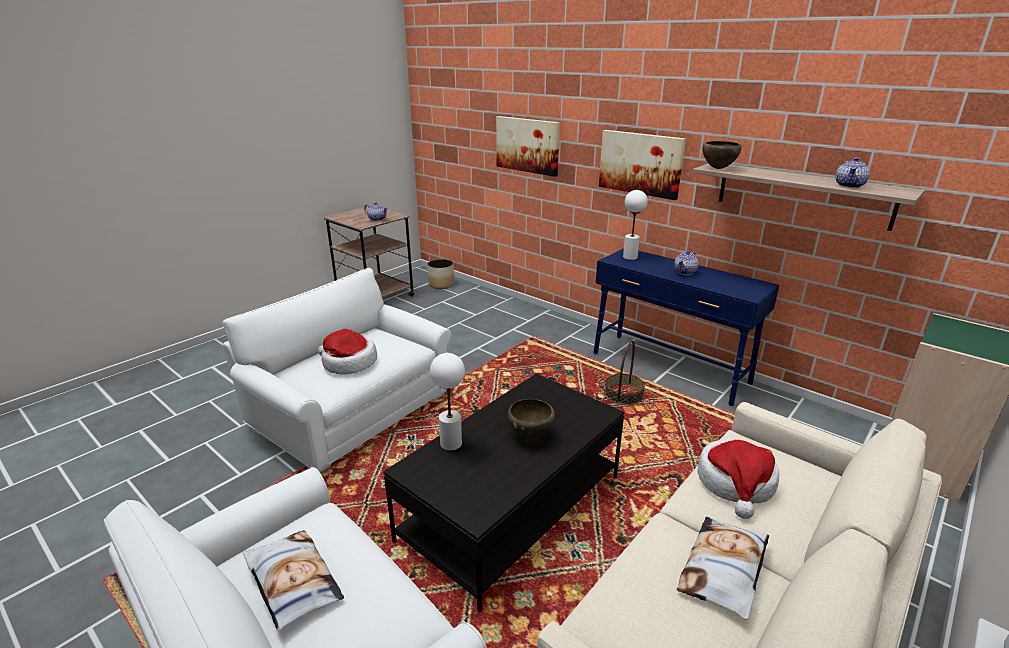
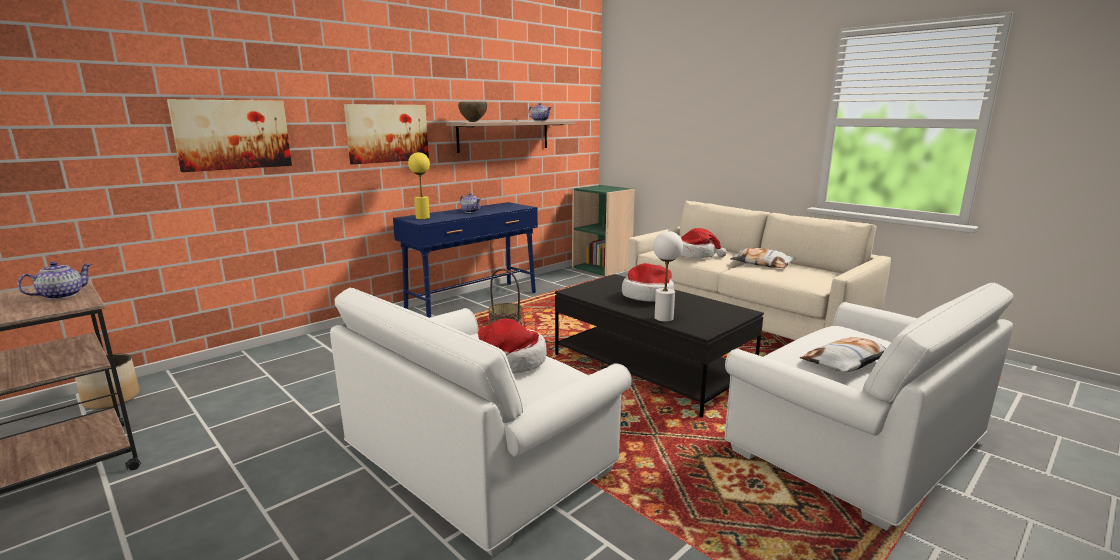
camera: 85 degrees left, 10 degrees down
brown bowl [508,399,555,439] -> hat [622,263,674,302]
white table lamp [623,190,648,260] -> yellow table lamp [408,152,430,219]

